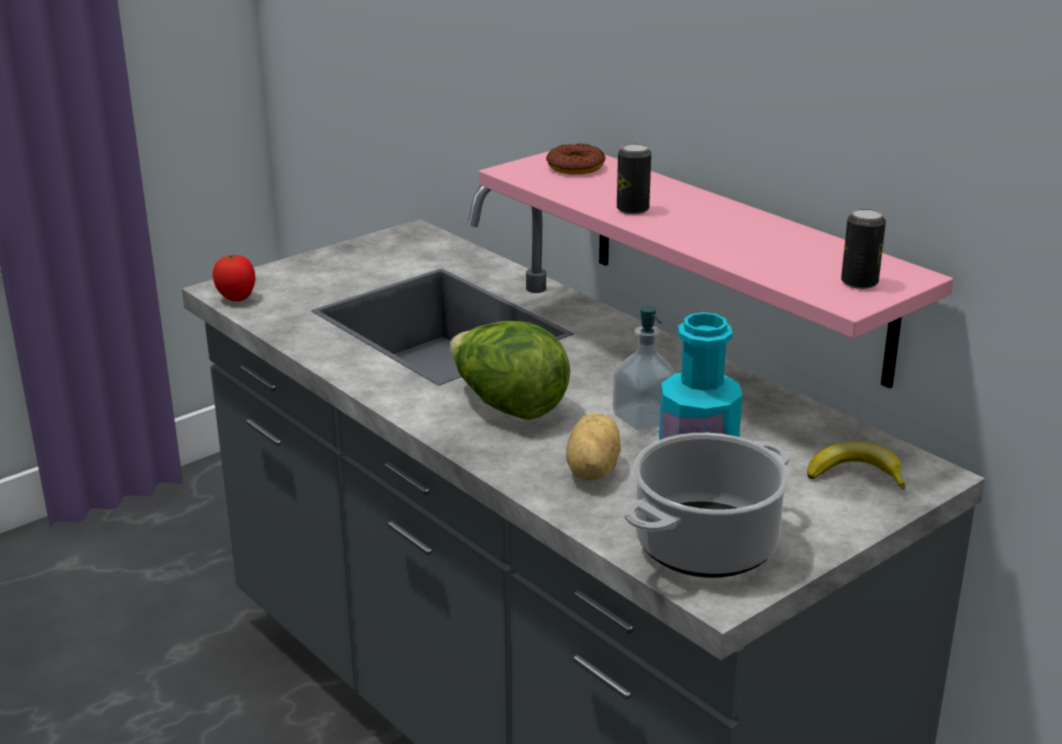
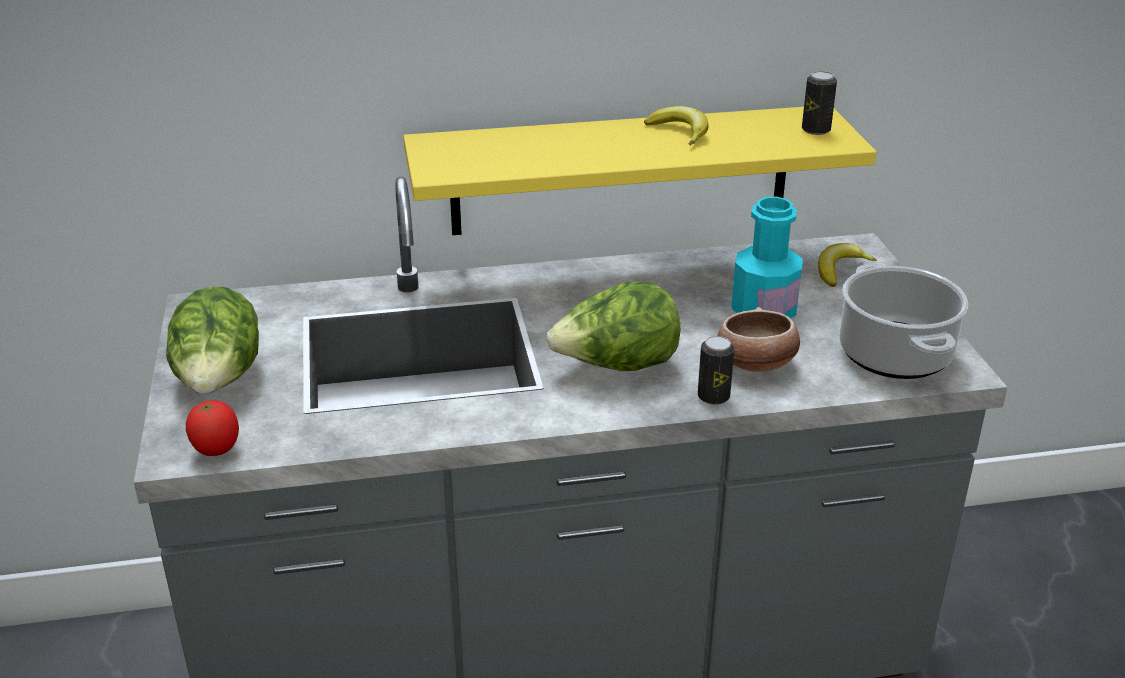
camera: 60 degrees left, 5 degrees up
pink shelf [479,151,953,389] -> yellow shelf [403,107,877,235]
donut [546,143,605,175] -> none
potato [566,413,621,481] -> bowl [718,307,800,372]
soap dispenser [613,306,675,431] -> none
can [617,143,651,215] -> can moved to [698,336,734,405]
none -> lettuce [166,286,259,394]
none -> banana [644,106,709,146]

